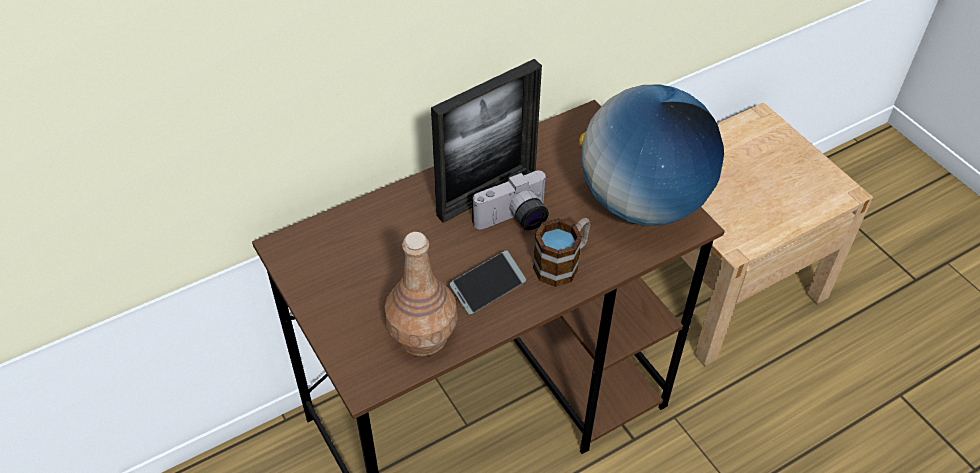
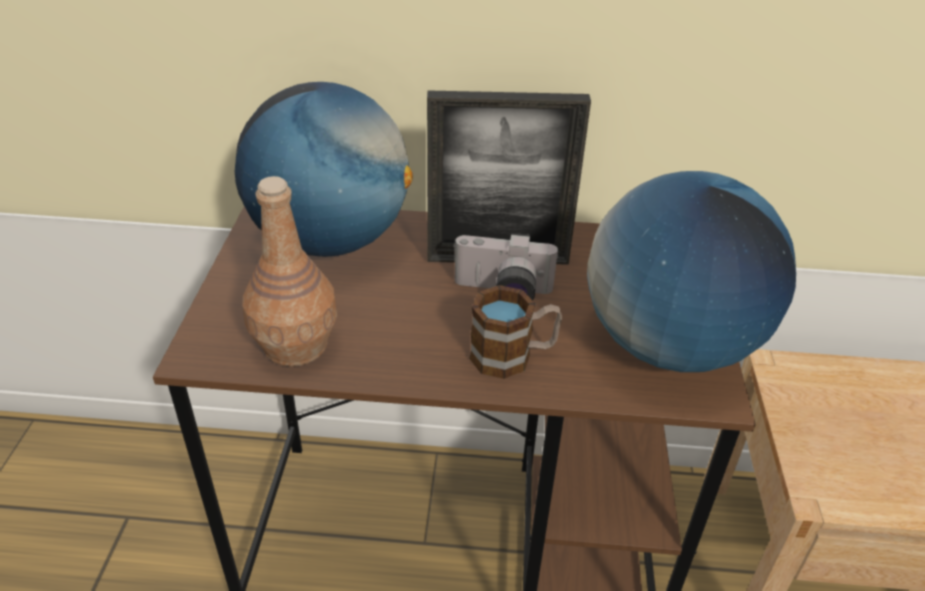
camera: 35 degrees right, 10 degrees down
phone [449,250,526,315] -> none
none -> globe [235,82,413,257]

